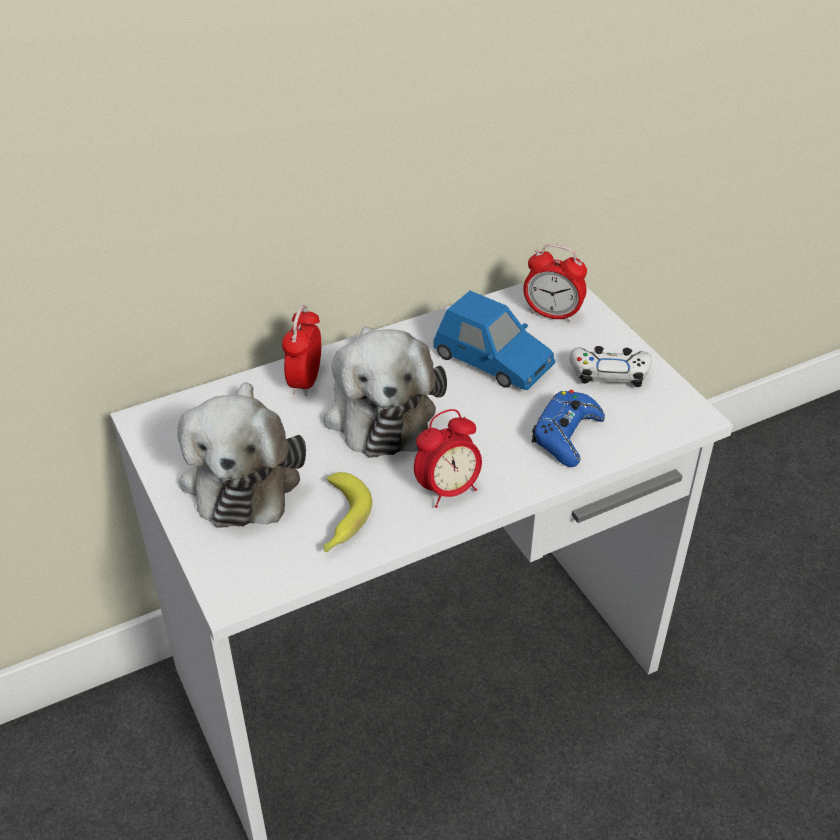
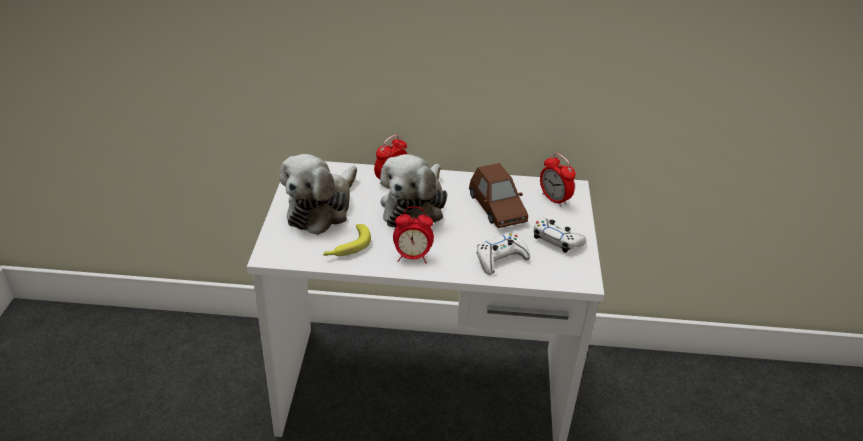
camera: 30 degrees right, 5 degrees down
blue toy car [433,291,555,390] -> brown toy car [469,163,528,228]
blue game controller [532,390,605,467] -> white game controller [477,233,530,275]

